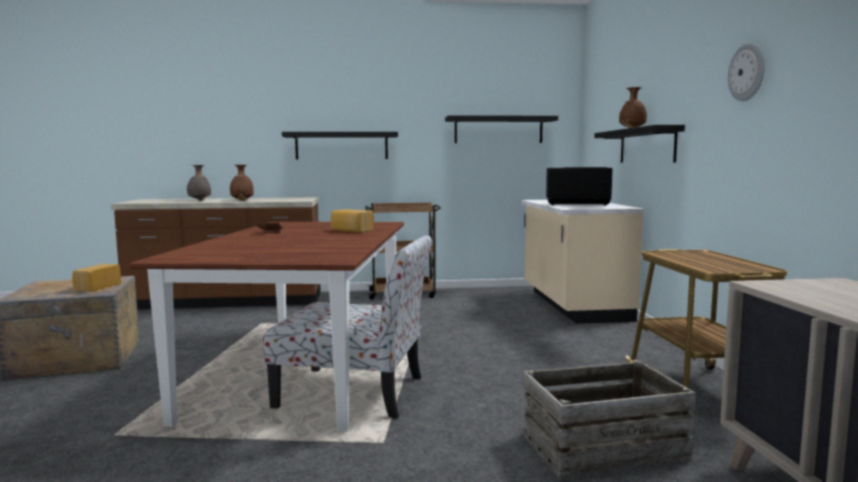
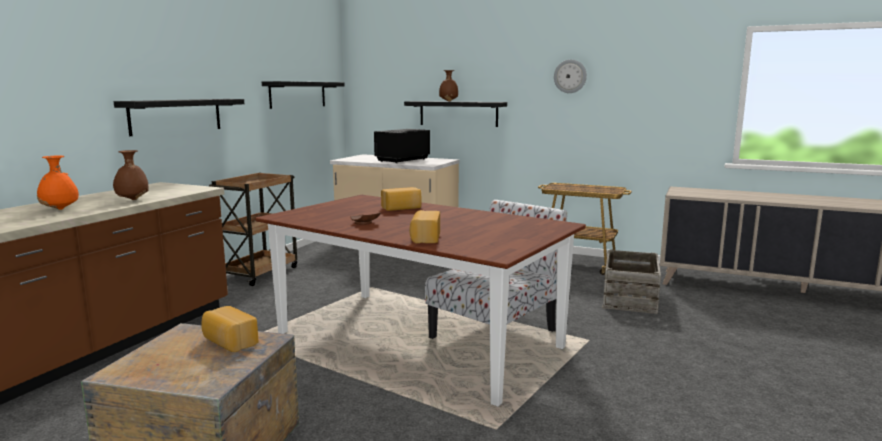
camera: 60 degrees left, 5 degrees up
grey vase [187,165,211,200] -> orange vase [37,155,79,210]
none -> bread [409,210,440,243]

